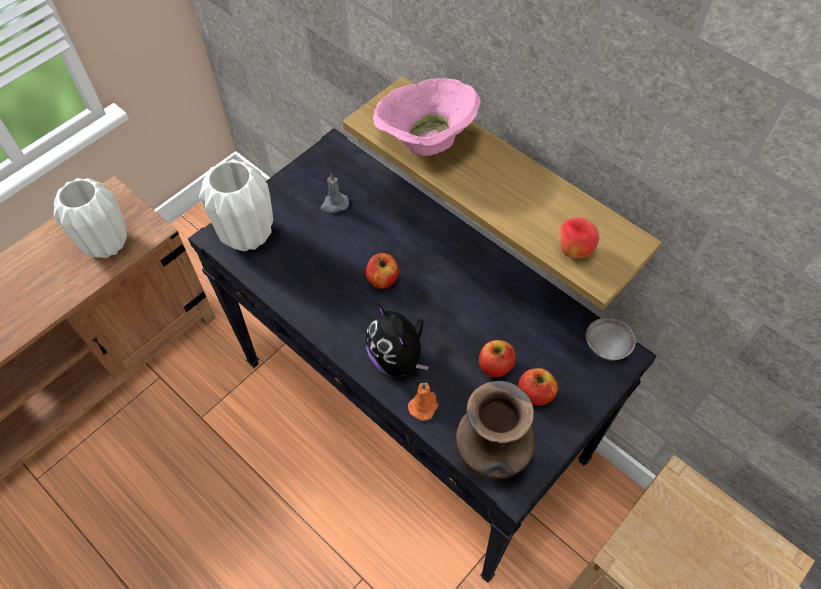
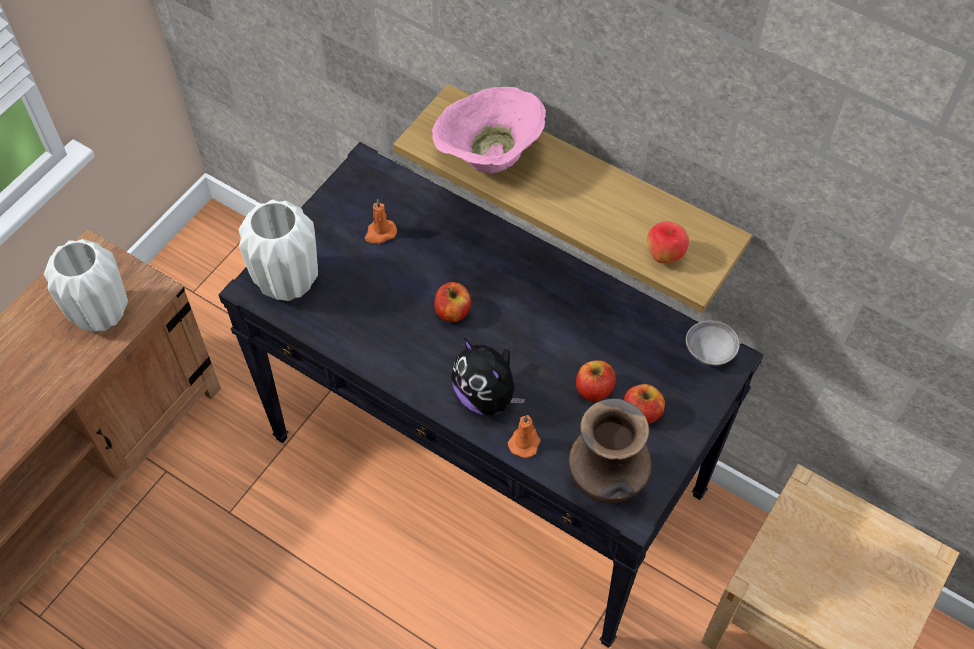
camera: 10 degrees left, 0 degrees up
grey candle [321,173,349,213] -> orange candle [365,199,397,243]

